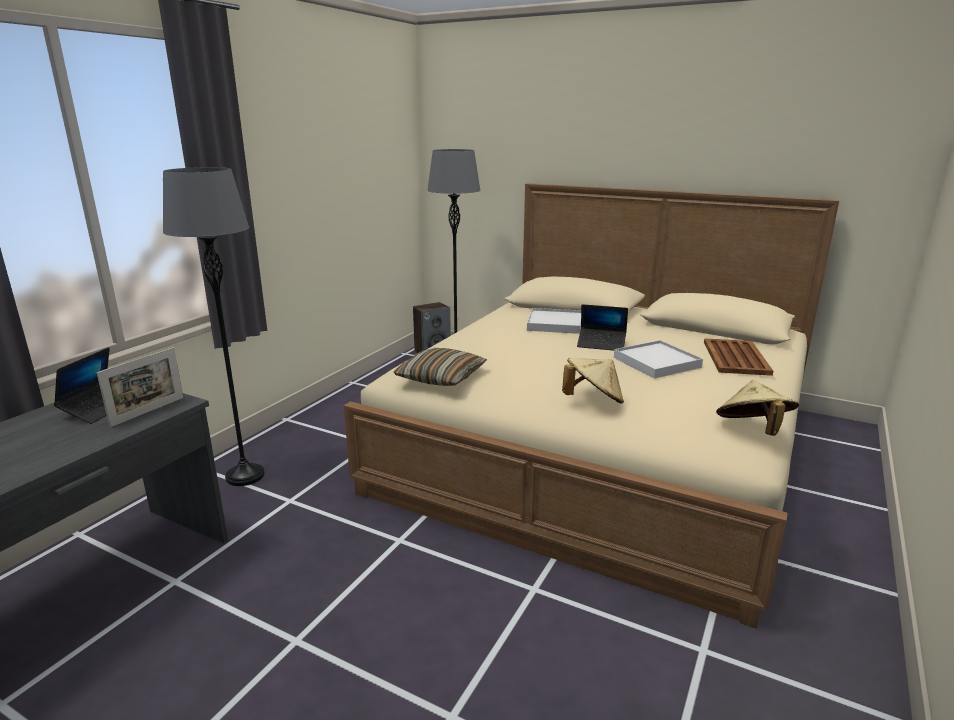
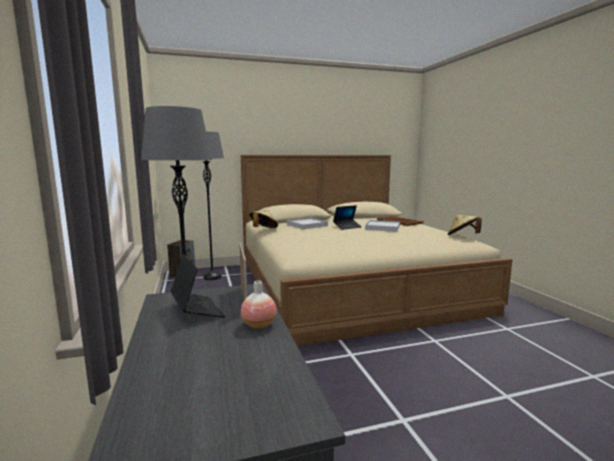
camera: 45 degrees left, 10 degrees down
pillow [393,348,487,386] -> none
beige hat [562,358,624,404] -> beige hat moved to [249,210,278,228]
none -> vase [241,281,277,329]

